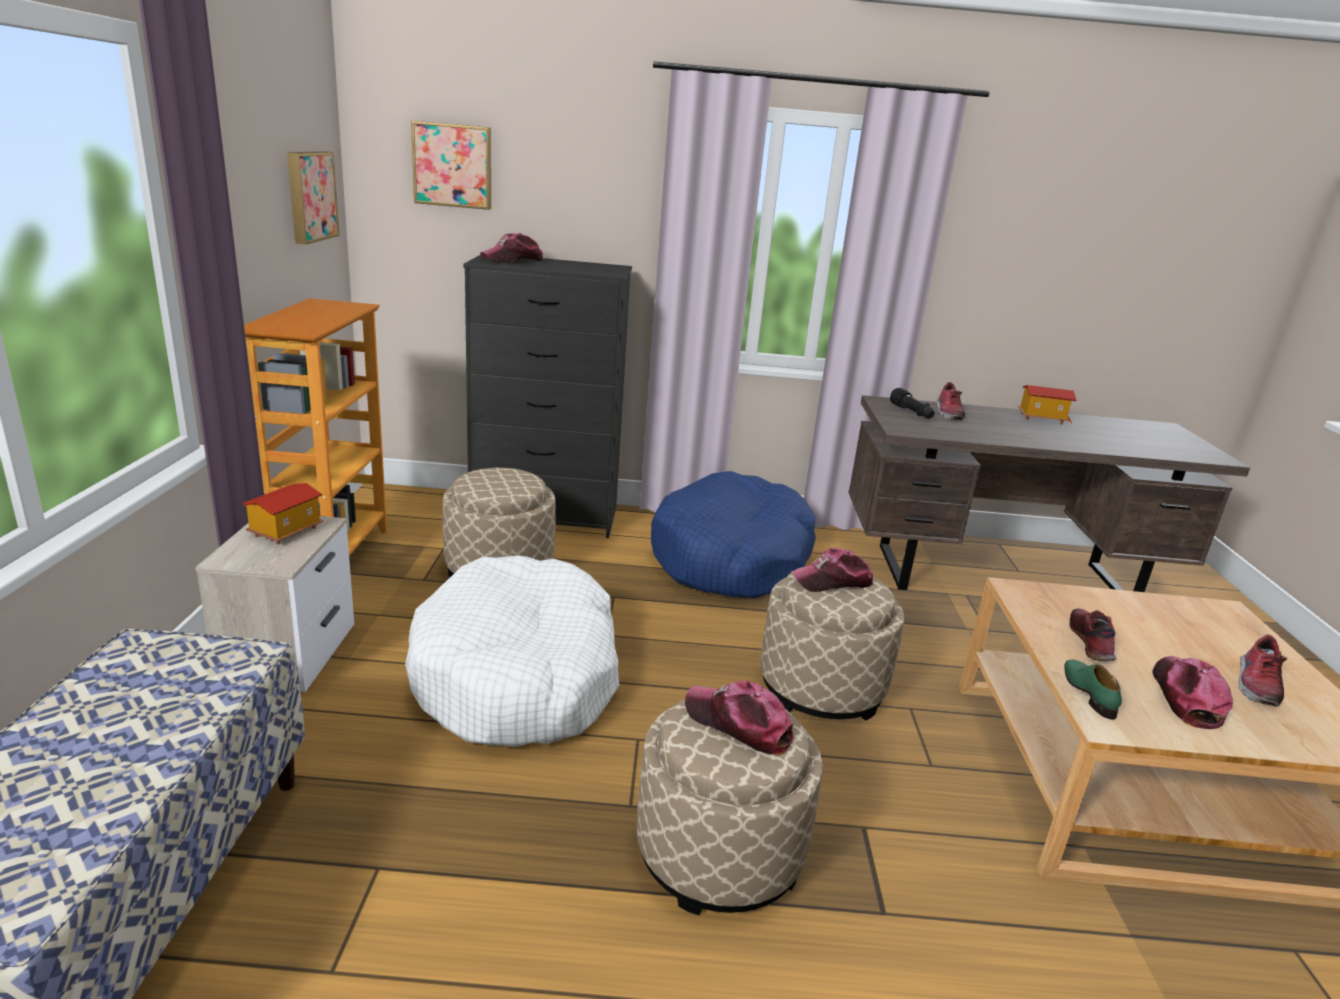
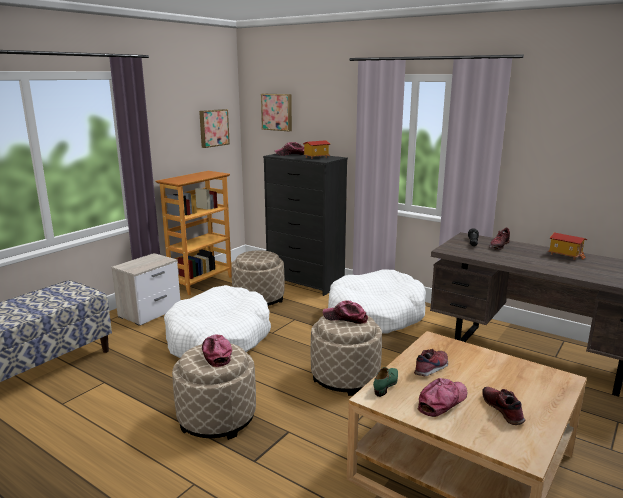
camera: 35 degrees right, 5 degrees down
toy house [242,483,323,545] -> toy house moved to [303,140,330,159]
blue dog bed [651,471,816,598] -> white dog bed [328,270,426,333]
shoe [1238,635,1287,707] -> shoe turned 105 degrees clockwise [482,387,526,425]

